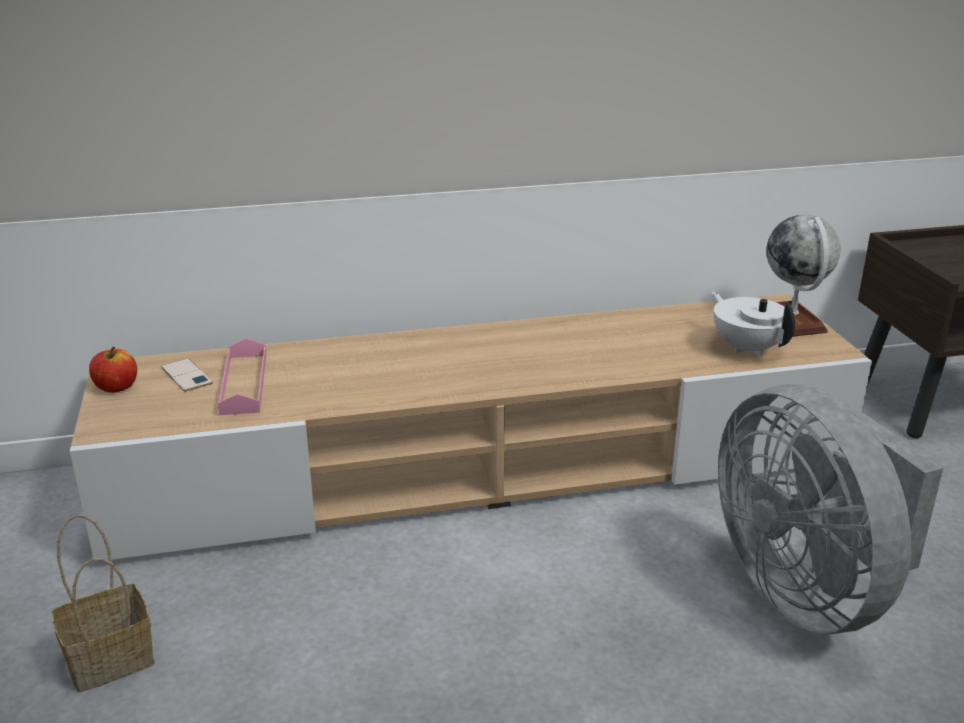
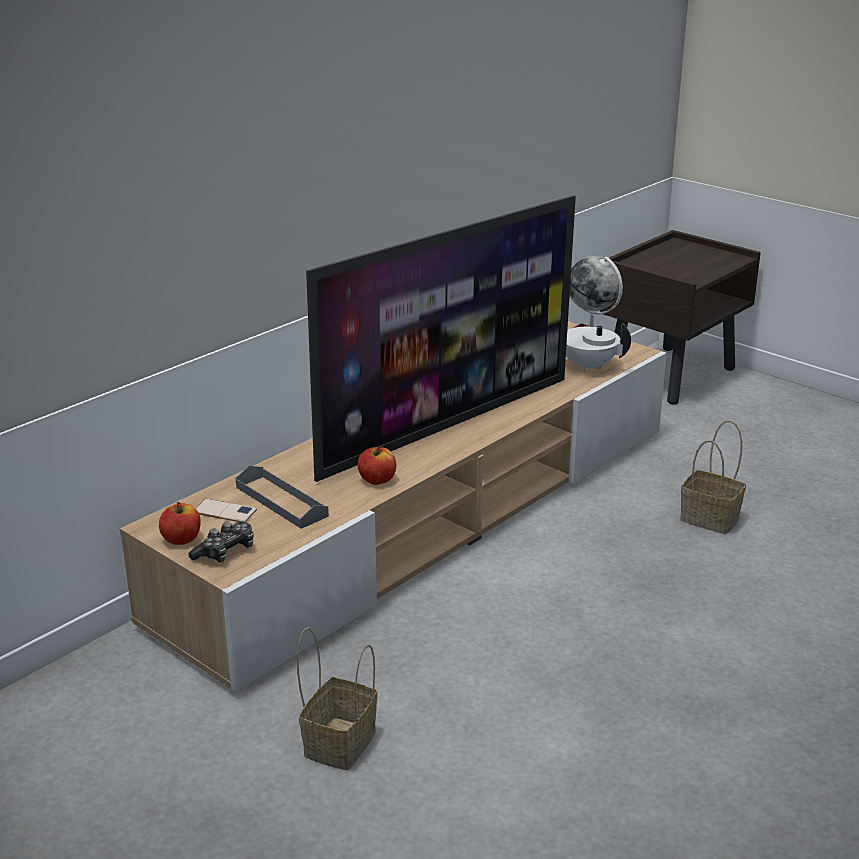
camera: 35 degrees left, 0 degrees up
pink tray [218,338,267,415] -> grey tray [236,466,329,529]
grey fan [718,384,943,634] -> basket [680,420,746,534]
none -> game controller [189,522,254,563]
none -> television [306,195,576,482]
none -> apple [358,445,396,485]

